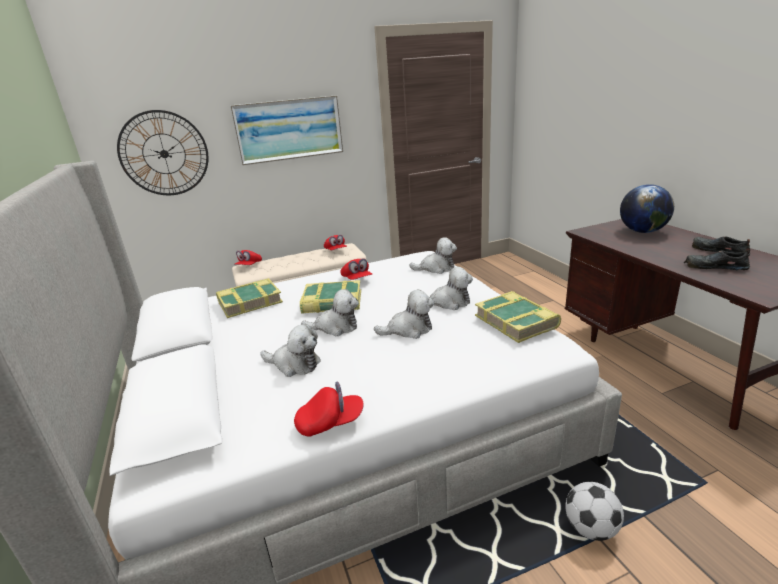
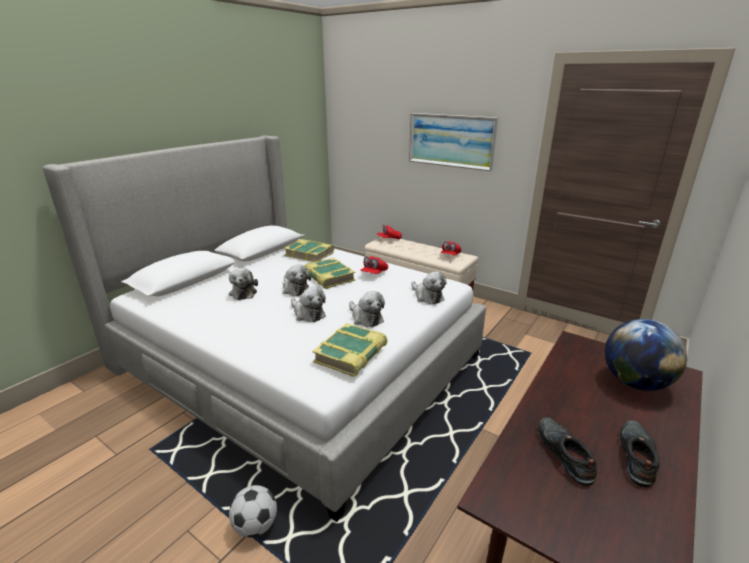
camera: 55 degrees right, 0 degrees up
wall clock [117,110,209,195] -> none
red cap [294,381,364,437] -> none

